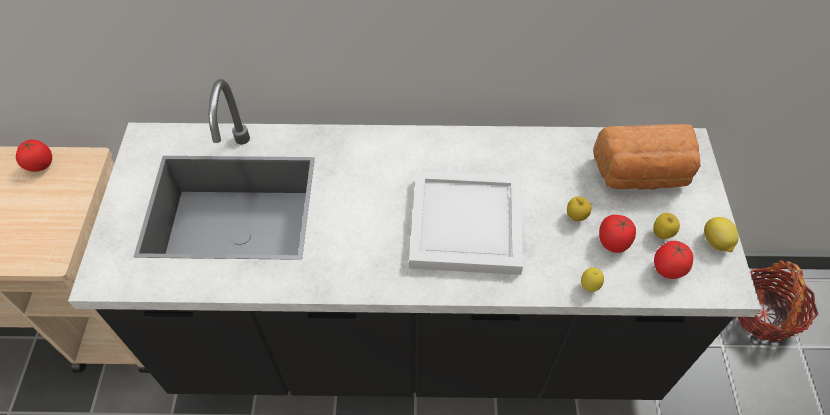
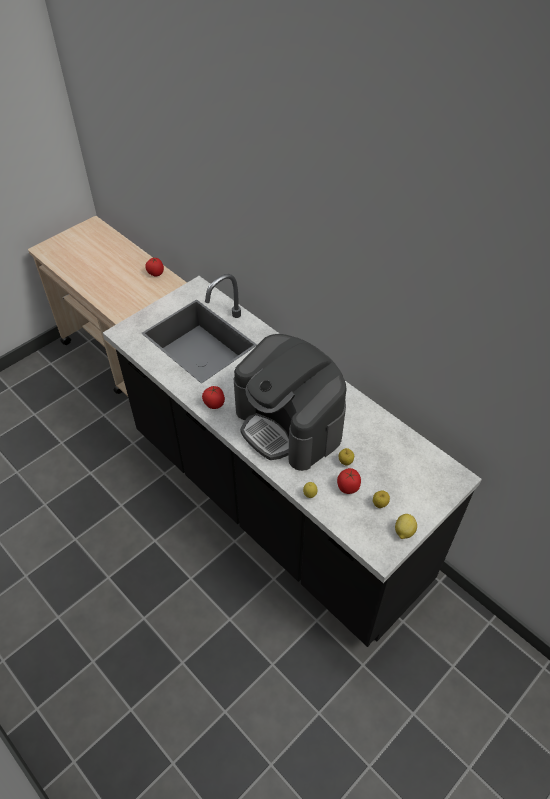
camera: 45 degrees right, 5 degrees down
white tray [409,171,523,275] -> coffee machine [234,334,347,471]
bread [593,124,701,190] -> none
tomato [654,241,693,279] -> tomato moved to [202,386,225,409]
basket [737,260,818,342] -> none

